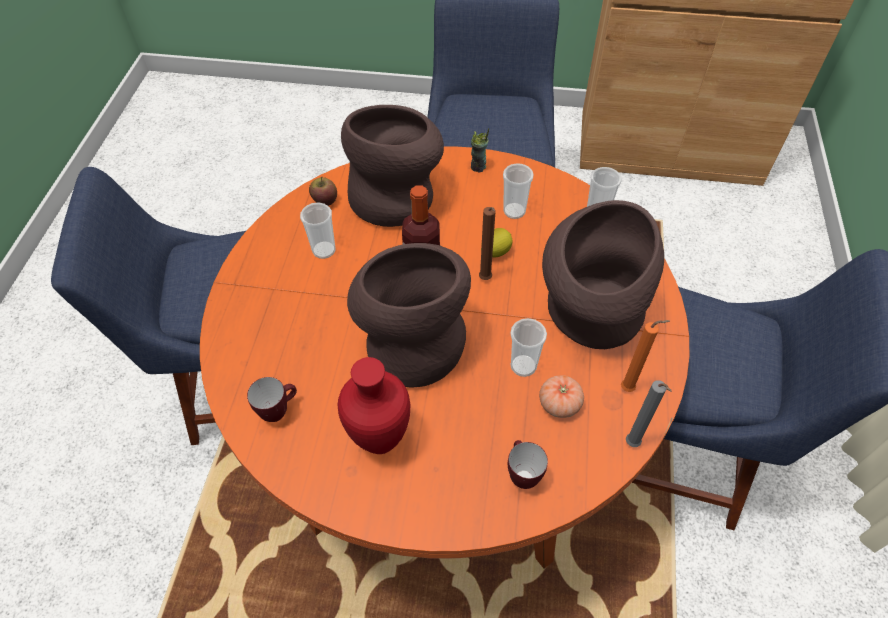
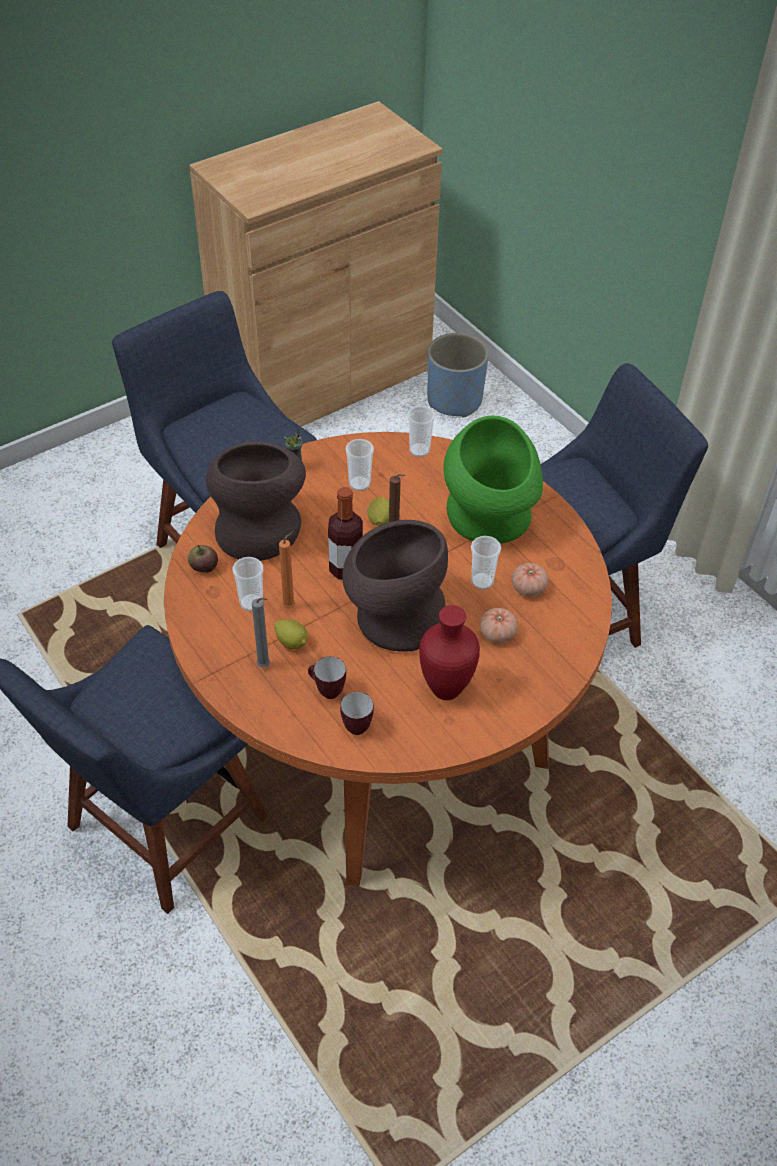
camera: 45 degrees left, 5 degrees down
mug [508,440,548,489] -> mug moved to [308,656,346,699]
brown vase [542,200,664,349] -> green vase [443,415,543,544]
orange candle [621,320,670,392] -> orange candle moved to [279,531,295,609]
grey candle [626,380,672,447] -> grey candle moved to [252,598,270,667]
none -> lemon [274,619,308,649]
none -> blue planter [427,333,489,418]
none -> tomato [480,608,518,643]

